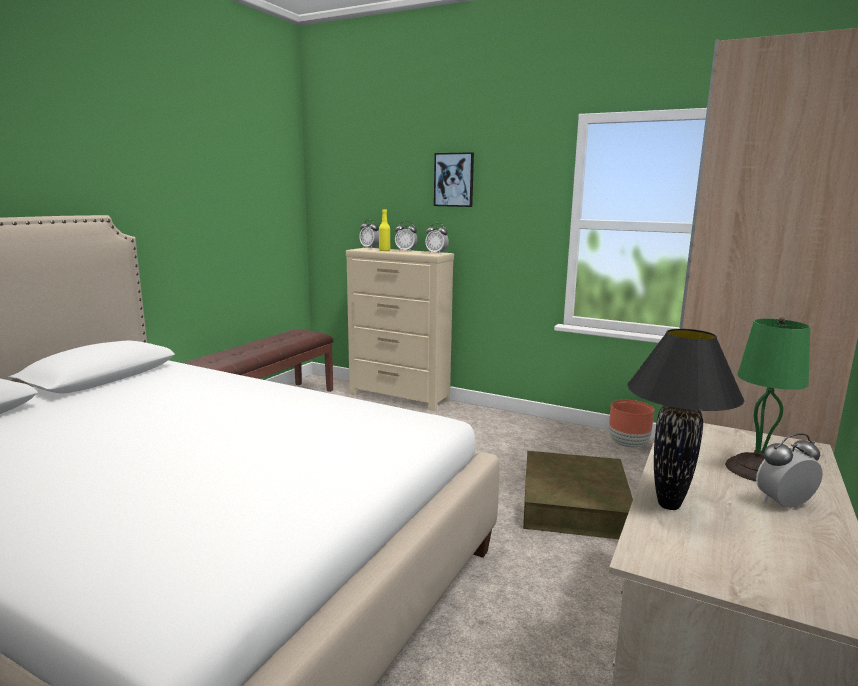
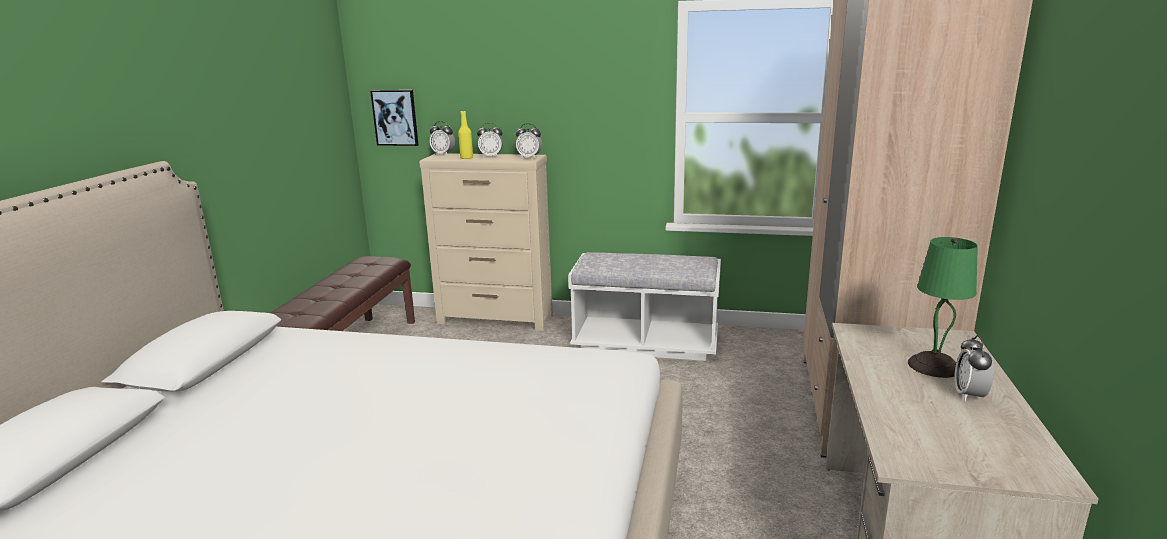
camera: 15 degrees left, 5 degrees up
picture [434,152,474,207] -> picture moved to [370,90,418,146]
brown storage box [523,451,633,539] -> none
brown planter [609,400,654,448] -> none
black table lamp [627,329,744,510] -> none
alarm clock [756,433,823,509] -> alarm clock turned 45 degrees counterclockwise [954,335,994,401]
none -> white bench [568,252,721,361]

